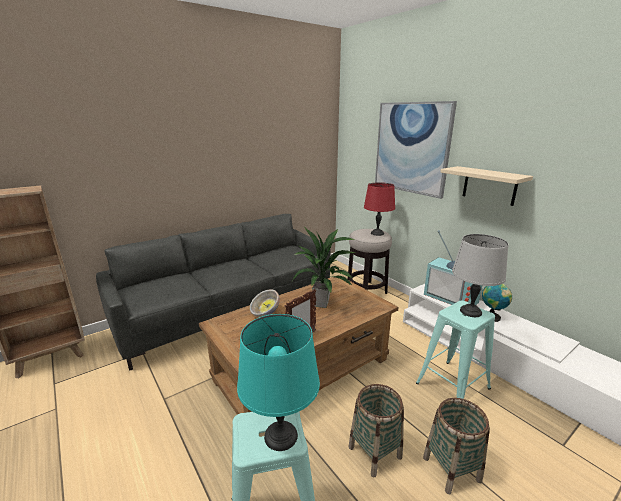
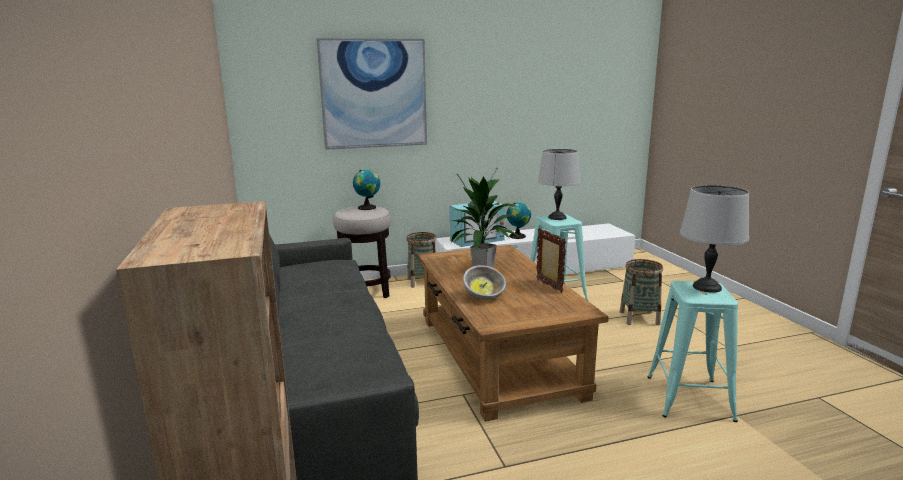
camera: 70 degrees left, 5 degrees down
turquoise table lamp [237,314,320,451] -> grey table lamp [680,185,749,293]
basket [349,384,404,478] -> basket moved to [406,232,436,288]
red table lamp [364,182,395,236] -> globe [353,169,380,210]
beige shelf [440,166,533,206] -> none

